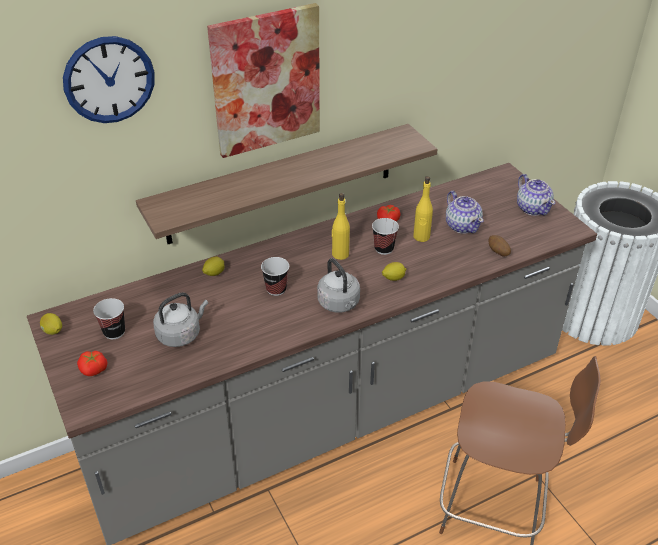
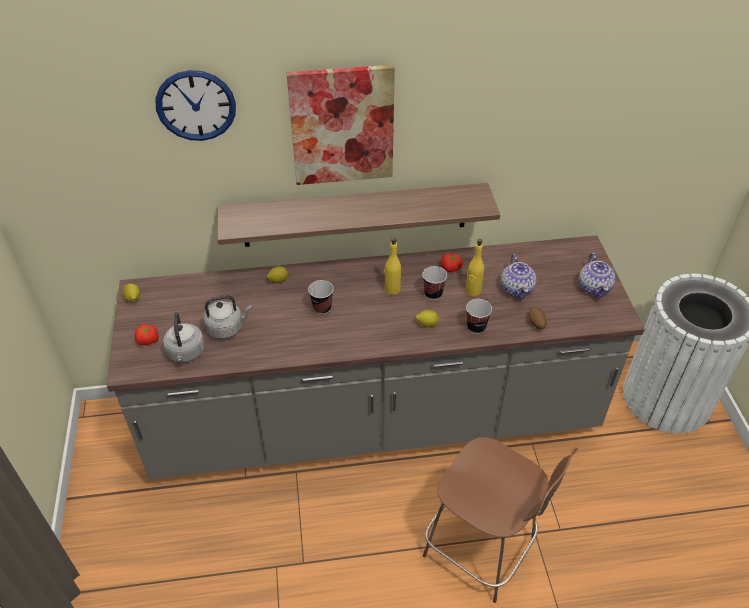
camera: 20 degrees right, 5 degrees up
cup [93,298,125,339] -> cup moved to [466,299,492,334]
grey kettle [317,258,360,313] -> grey kettle moved to [163,312,205,363]

